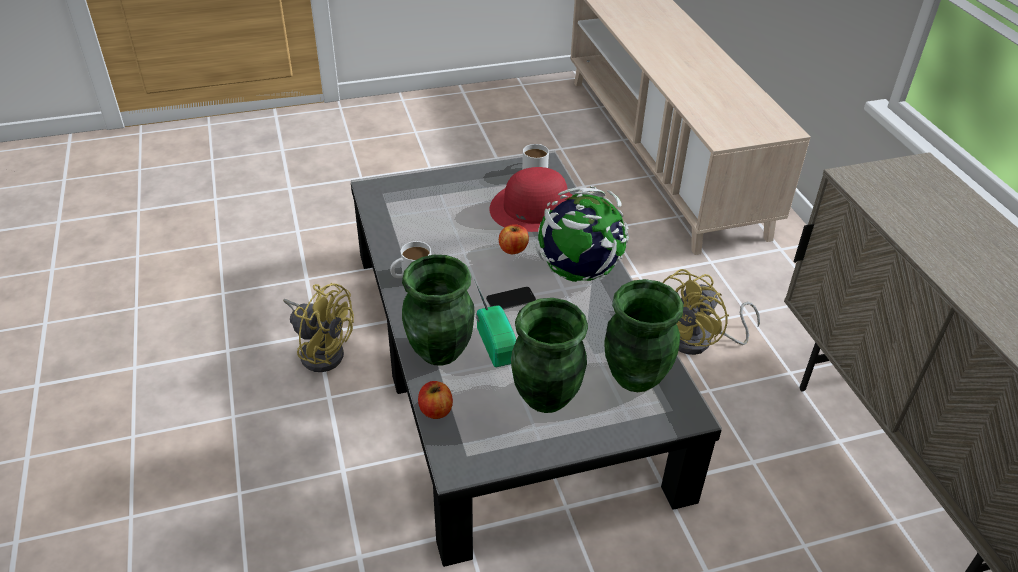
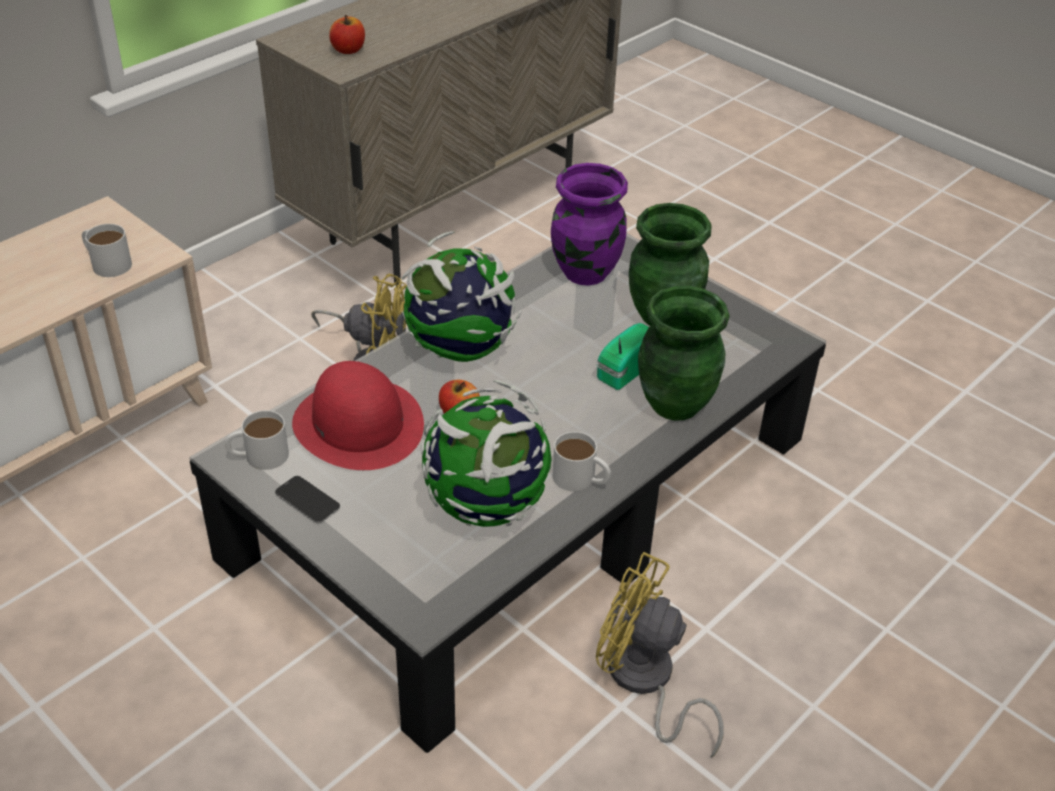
camera: 120 degrees left, 0 degrees up
yellow fan [283,283,354,372] -> yellow fan turned 60 degrees counterclockwise [596,552,724,758]
apple [418,381,453,419] -> apple moved to [329,15,365,54]
phone [486,287,536,310] -> phone moved to [275,476,340,523]
green vase [605,279,684,392] -> purple vase [551,163,628,286]
none -> white mug [82,224,132,277]
none -> globe [420,380,551,527]

